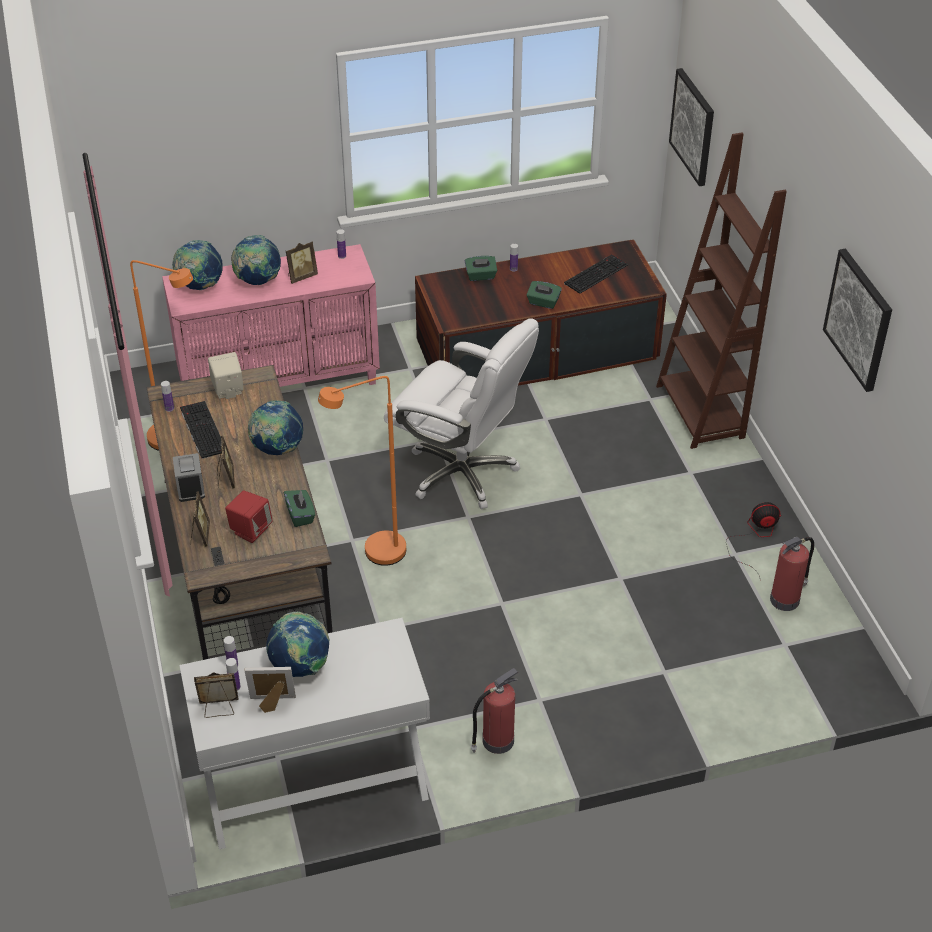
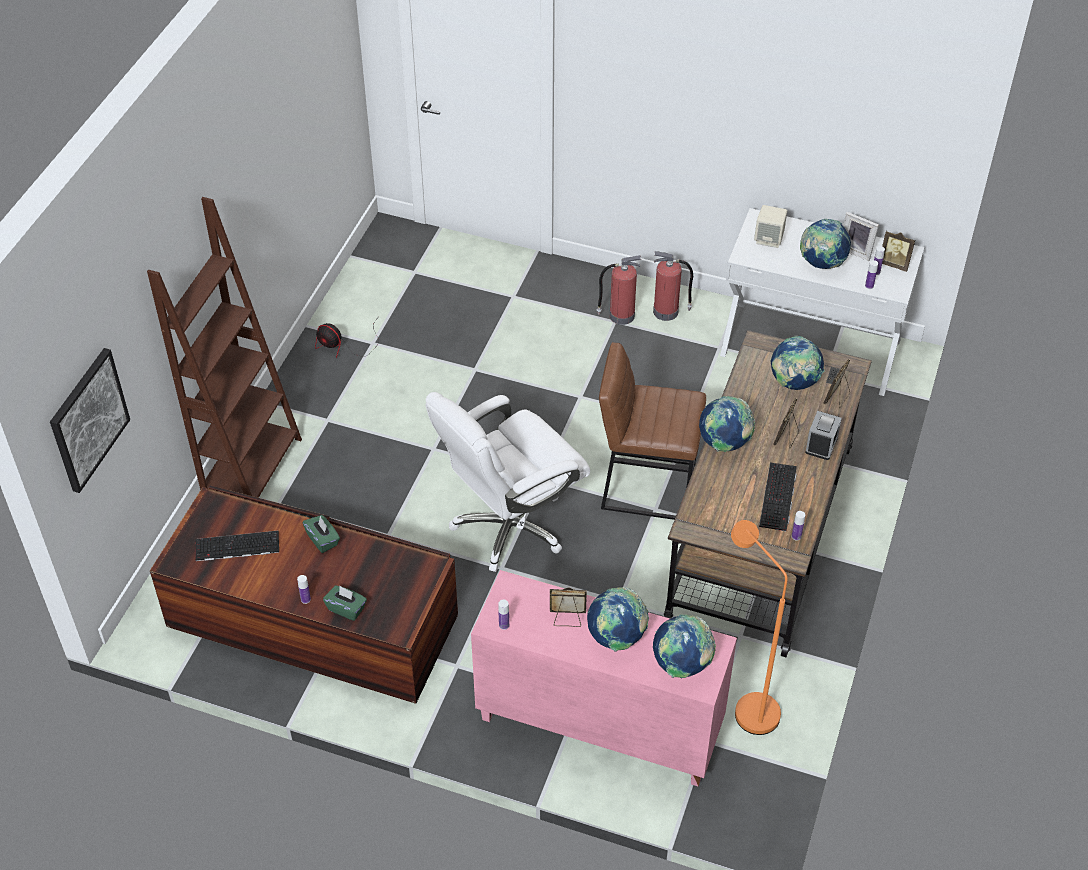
camera: 145 degrees left, 5 degrees up
beige speaker [208,352,244,399] -> beige speaker moved to [754,205,787,248]
red speaker [225,491,273,543] -> globe [771,336,825,390]
green tissue box [284,490,315,527] -> none
orange floor lamp [318,376,406,566] -> brown chair [599,342,706,520]
white office chair [384,318,539,509] -> white office chair turned 105 degrees counterclockwise [425,392,590,572]
fire extinguisher [770,537,814,611] -> fire extinguisher moved to [596,255,641,325]
picture [823,249,892,392] -> none

